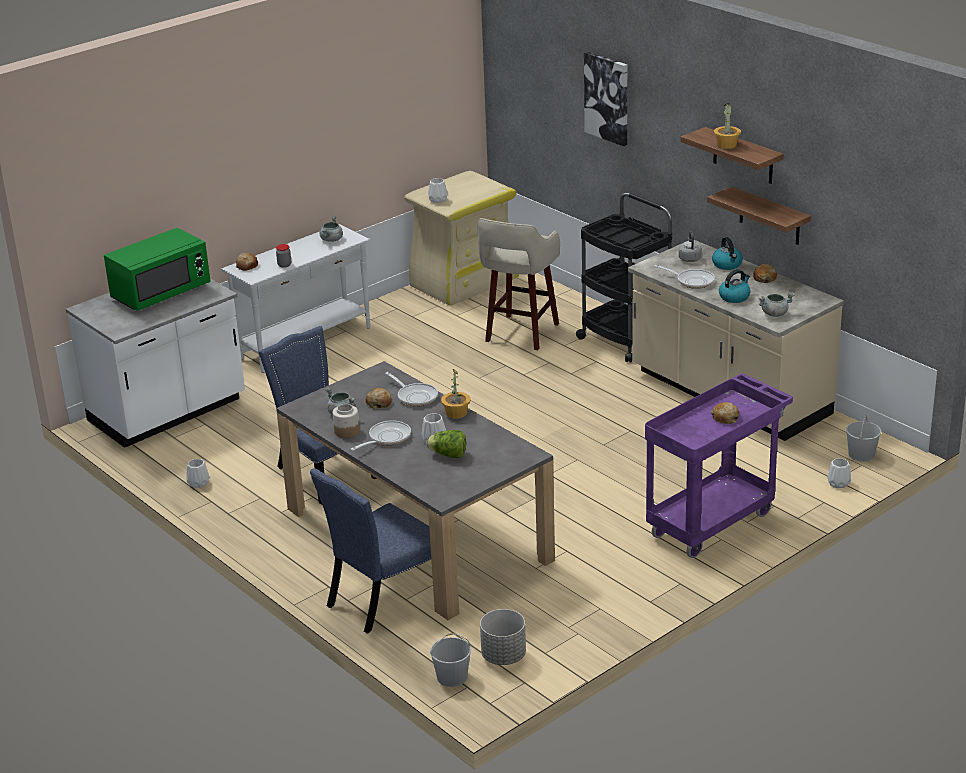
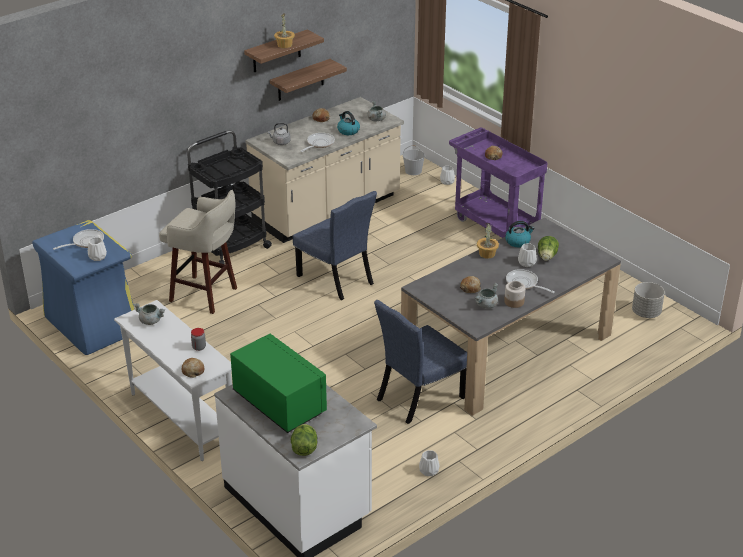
camera: 90 degrees left, 5 degrees up
blue chair [310,468,431,633] -> blue chair moved to [293,191,377,300]
frying pan [385,372,438,406] -> frying pan moved to [53,229,104,250]
beige nightstand [404,171,519,305] -> blue nightstand [32,220,135,355]
white bucket [430,633,471,687] -> none
picture [584,52,627,146] -> none
kettle [712,237,743,270] -> kettle moved to [505,221,535,247]
none -> lettuce [291,424,318,456]

